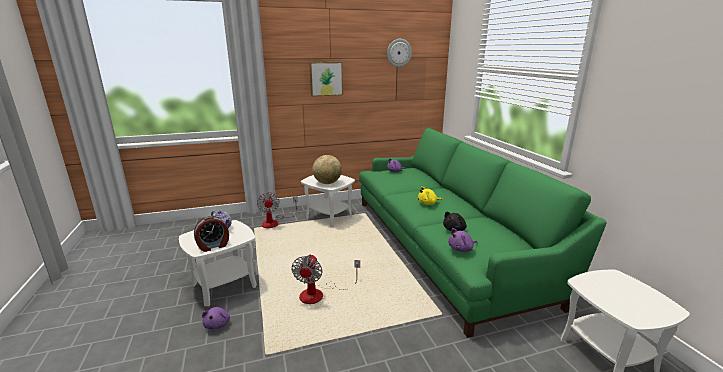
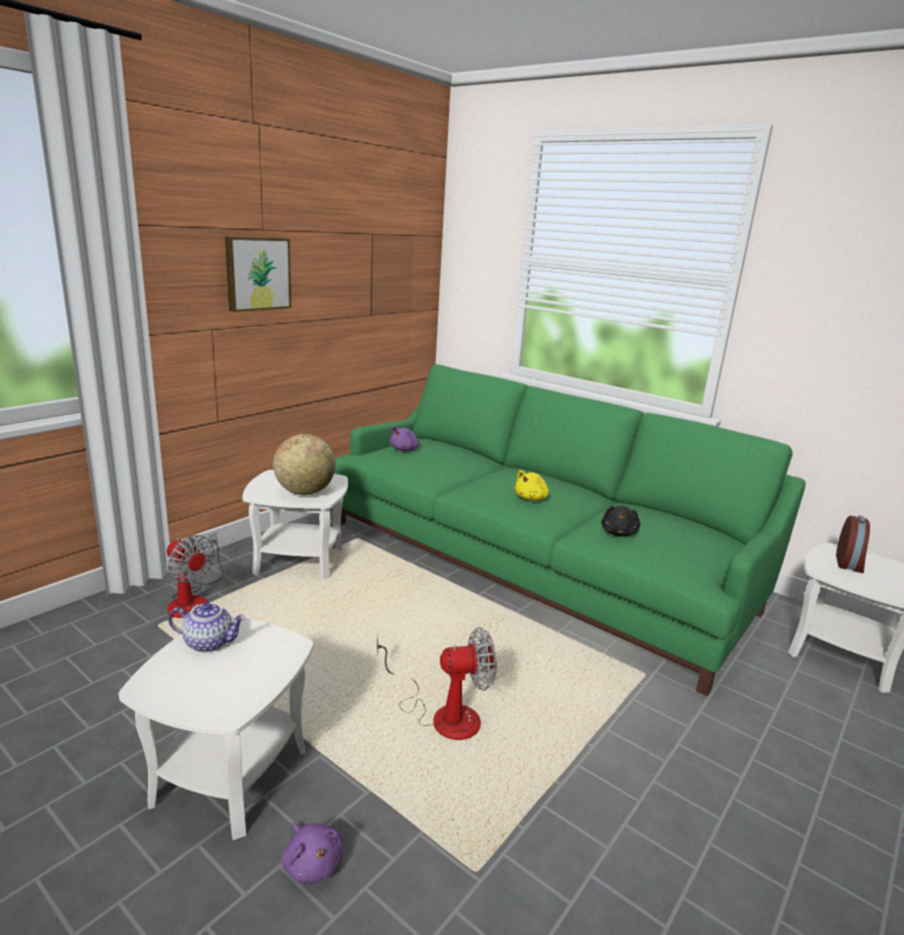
camera: 35 degrees left, 0 degrees up
alarm clock [194,216,229,252] -> alarm clock moved to [836,516,870,573]
fan [291,254,360,304] -> fan turned 75 degrees counterclockwise [377,627,497,740]
wall clock [387,39,412,67] -> none
purple plush toy [448,228,478,252] -> none

